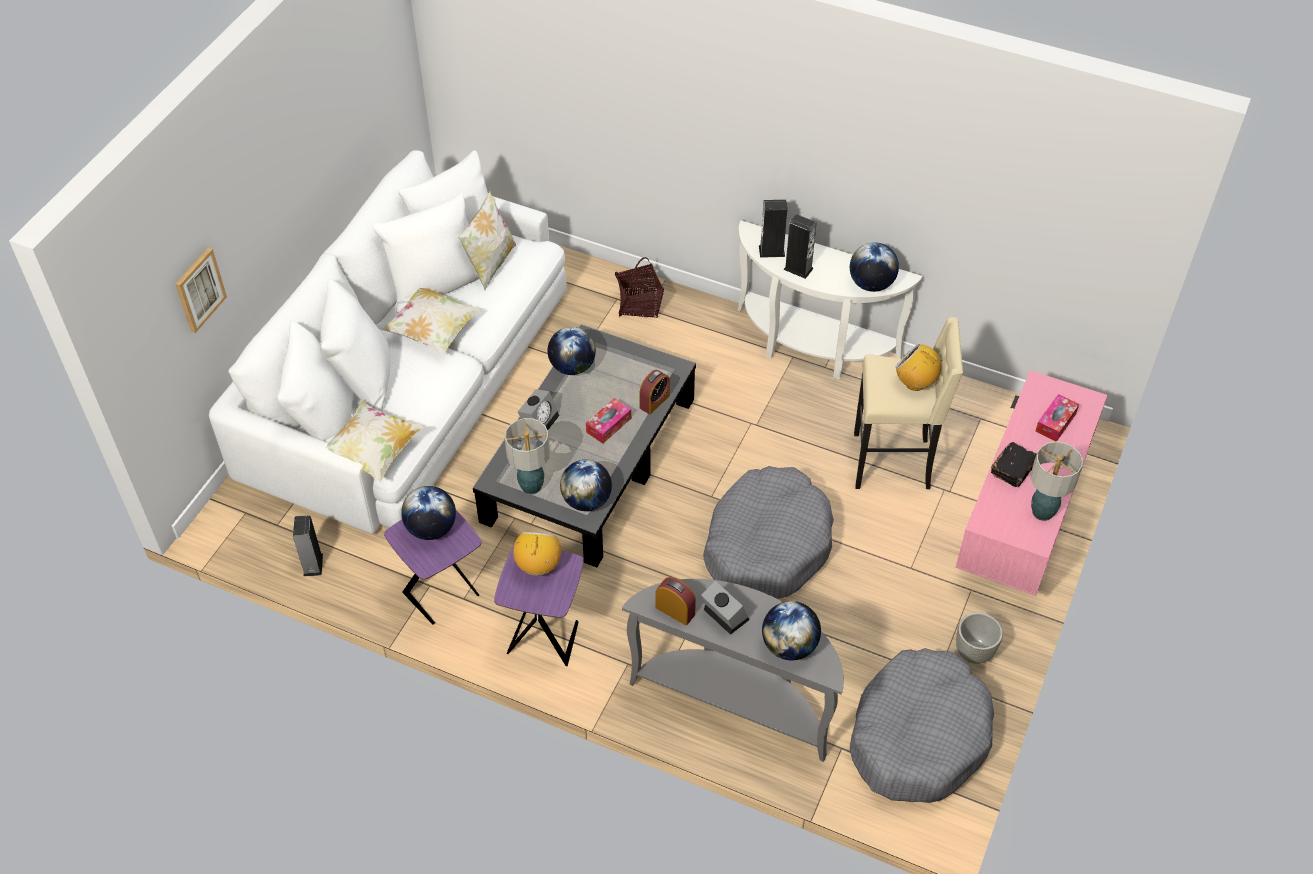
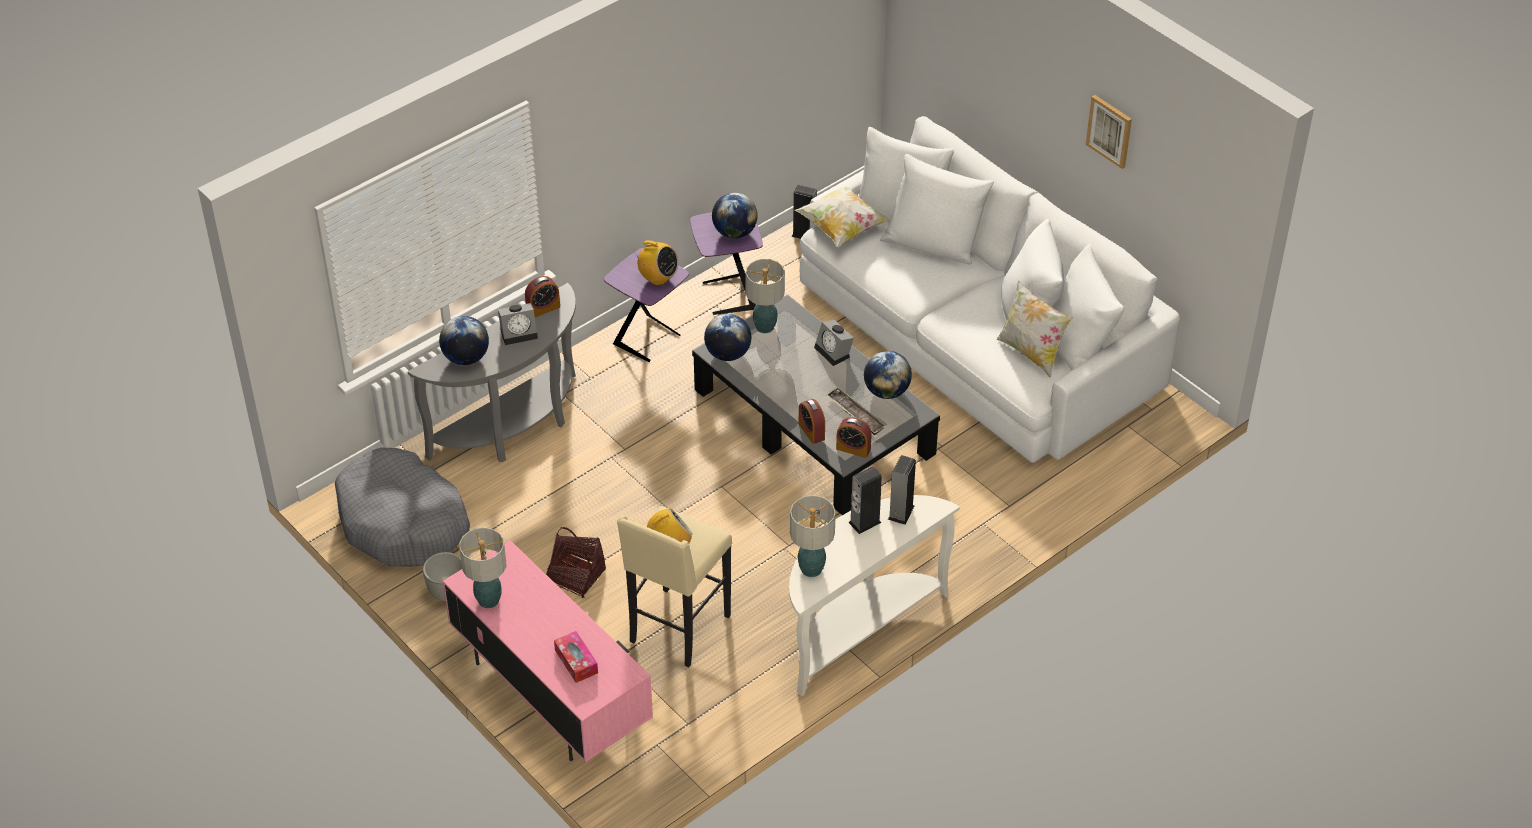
camera: 115 degrees right, 5 degrees down
picture [175,248,227,333] -> picture moved to [1086,95,1132,169]
pillow [381,288,482,354] -> none
tissue box [586,398,631,444] -> none
basket [615,257,664,318] -> basket moved to [546,527,606,598]
grey dog bed [703,466,834,599] -> none
globe [850,242,899,292] -> table lamp [790,495,836,577]
black book [991,442,1036,487] -> none
none -> tray [825,387,887,435]
none -> alarm clock [836,417,872,458]

